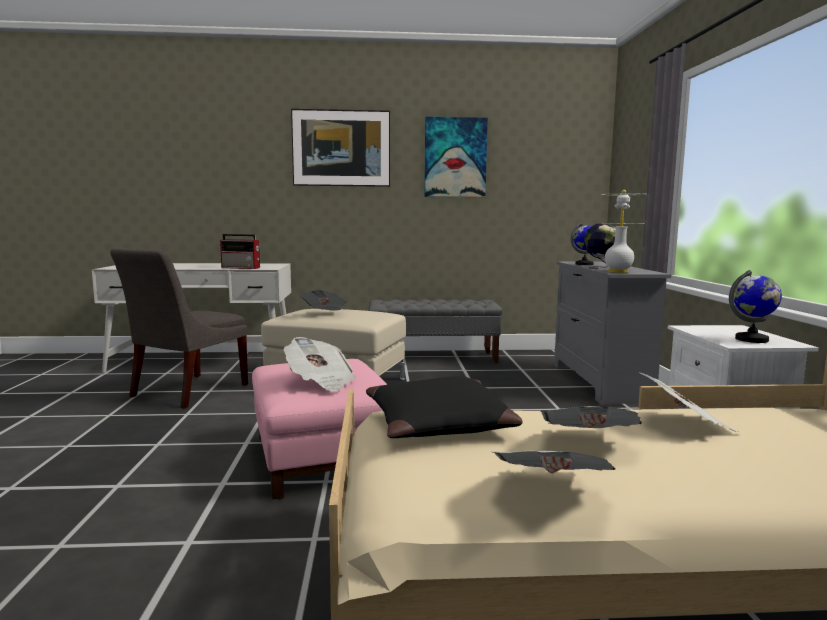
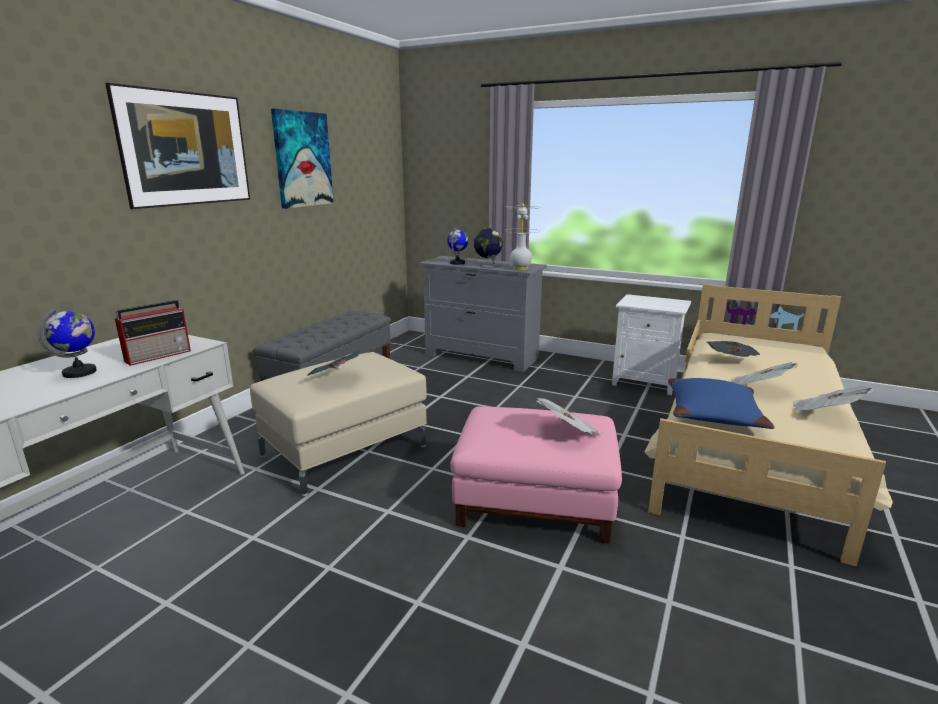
camera: 60 degrees left, 10 degrees up
grey chair [110,248,248,409] -> none
black pillow [366,376,523,438] -> blue pillow [668,378,775,429]
globe [729,270,782,343] -> globe moved to [38,308,97,378]

